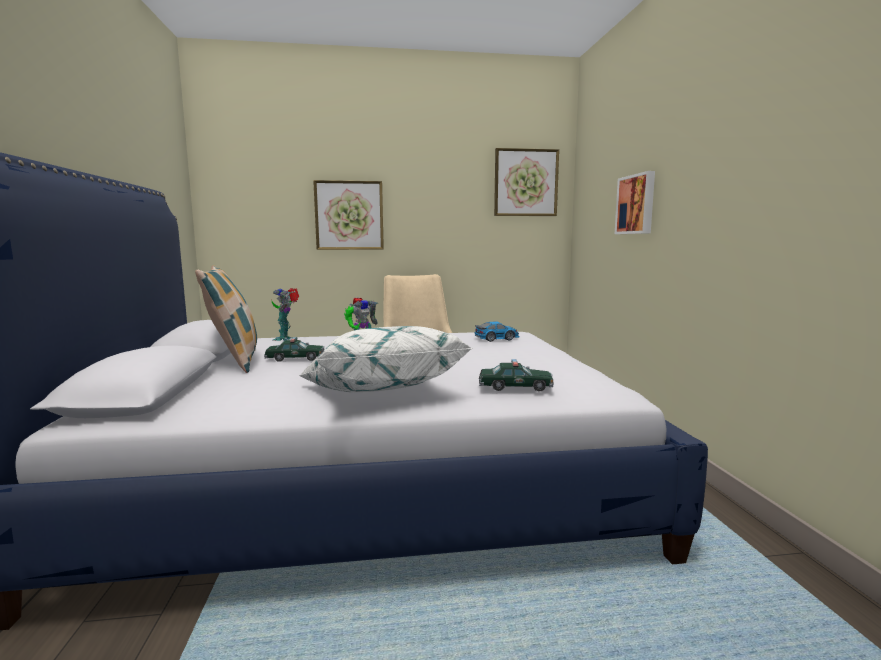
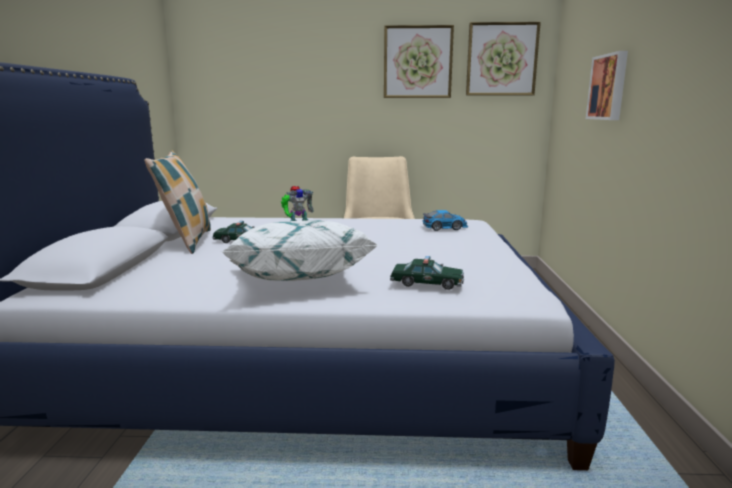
camera: 10 degrees right, 5 degrees up
toy robot [272,288,299,341] -> none
picture [313,180,384,250] -> picture moved to [384,25,454,98]

